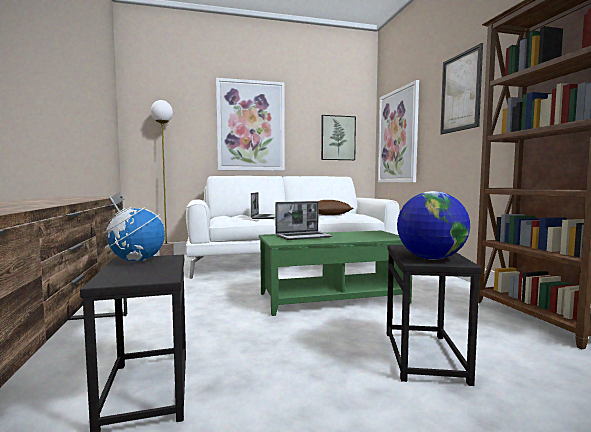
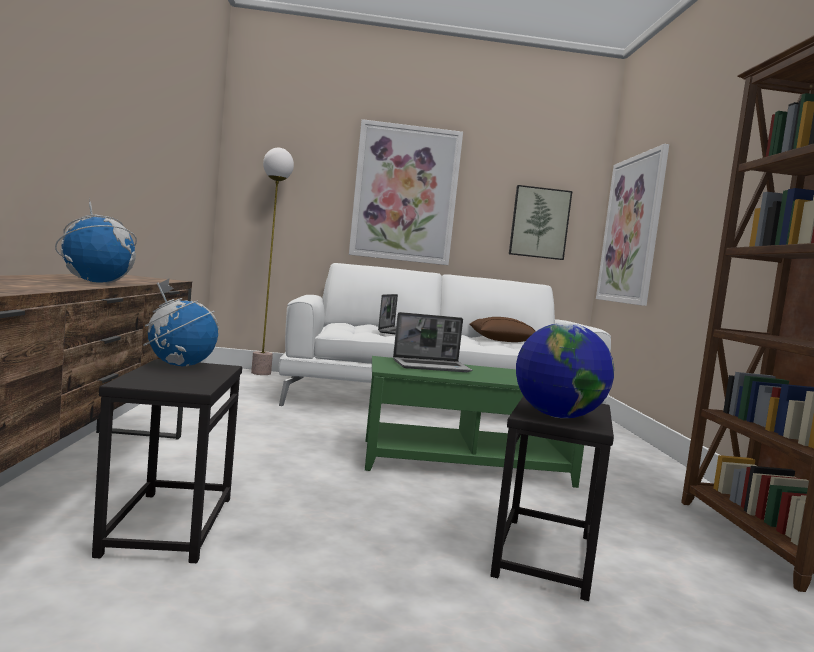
camera: 10 degrees right, 0 degrees up
picture [440,43,483,134] -> none
none -> globe [55,199,137,283]

